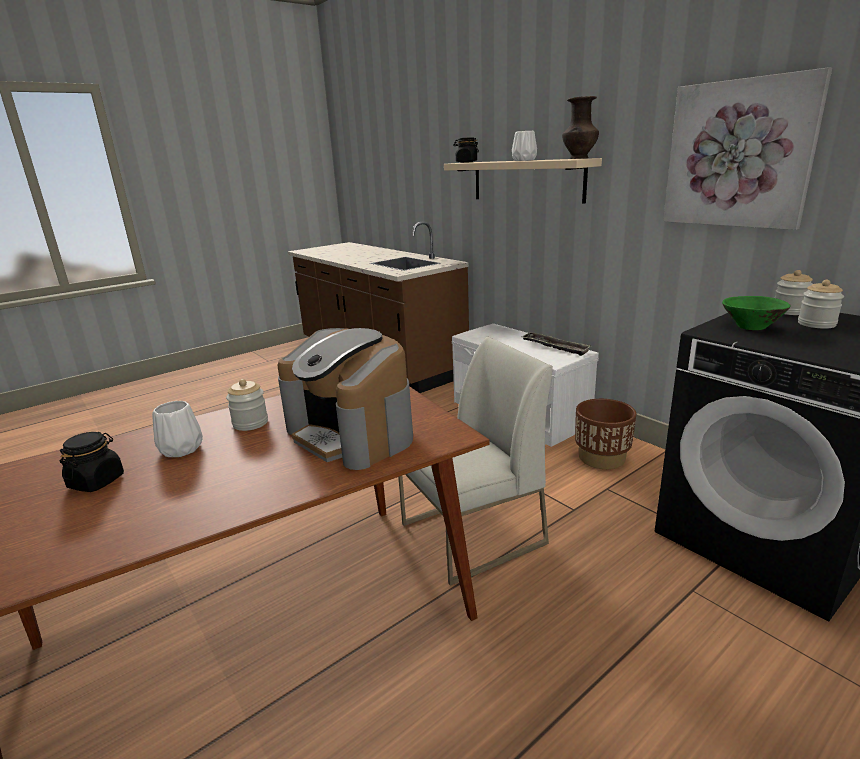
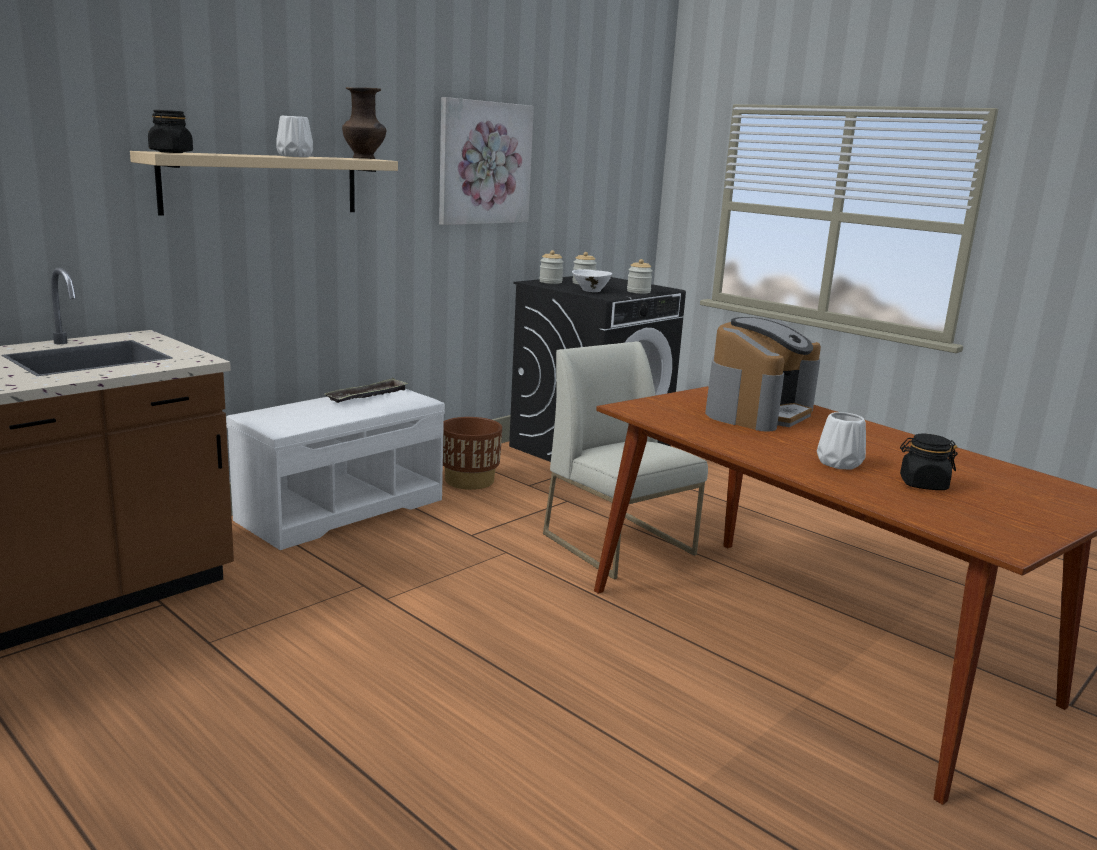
camera: 100 degrees left, 5 degrees down
jar [226,379,268,431] -> jar moved to [627,259,653,294]
green bowl [722,296,791,330] -> white bowl [572,269,612,292]

